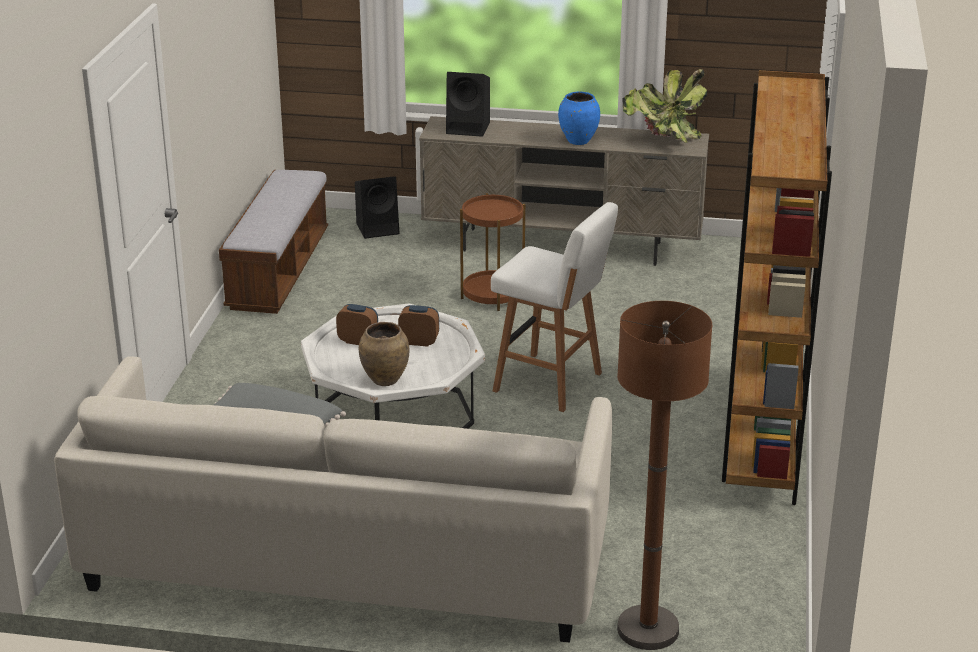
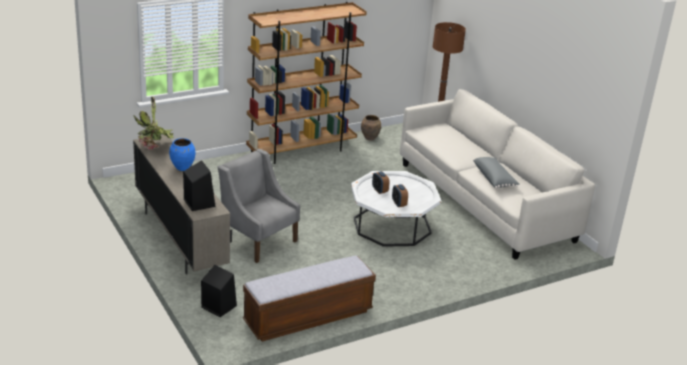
camera: 130 degrees left, 0 degrees up
brown vase [359,322,410,386] -> brown vase moved to [361,115,381,141]
brown side table [460,193,525,311] -> grey armchair [217,149,300,263]
white stool [491,202,618,412] -> none

